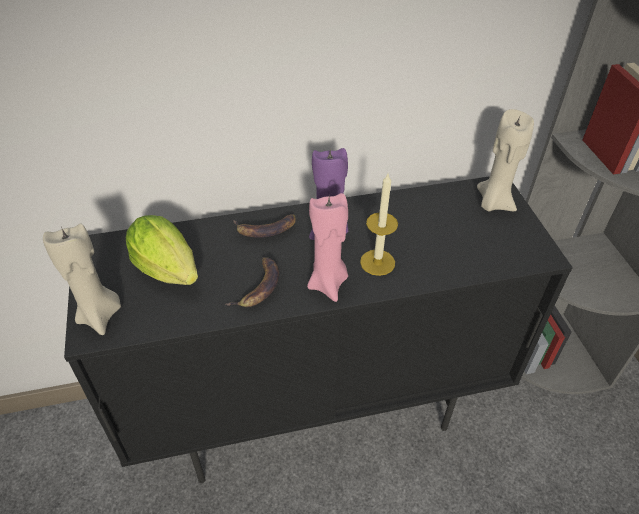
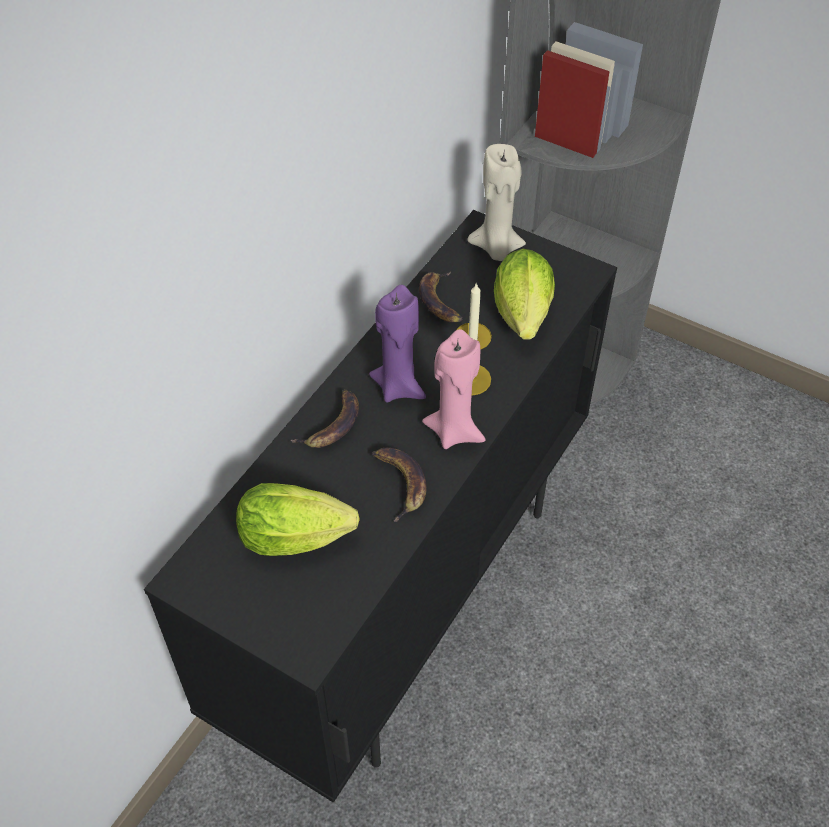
camera: 45 degrees left, 5 degrees up
beige candle [43,223,121,335] -> none
none -> banana [419,271,462,322]
none -> lettuce [494,249,555,340]

